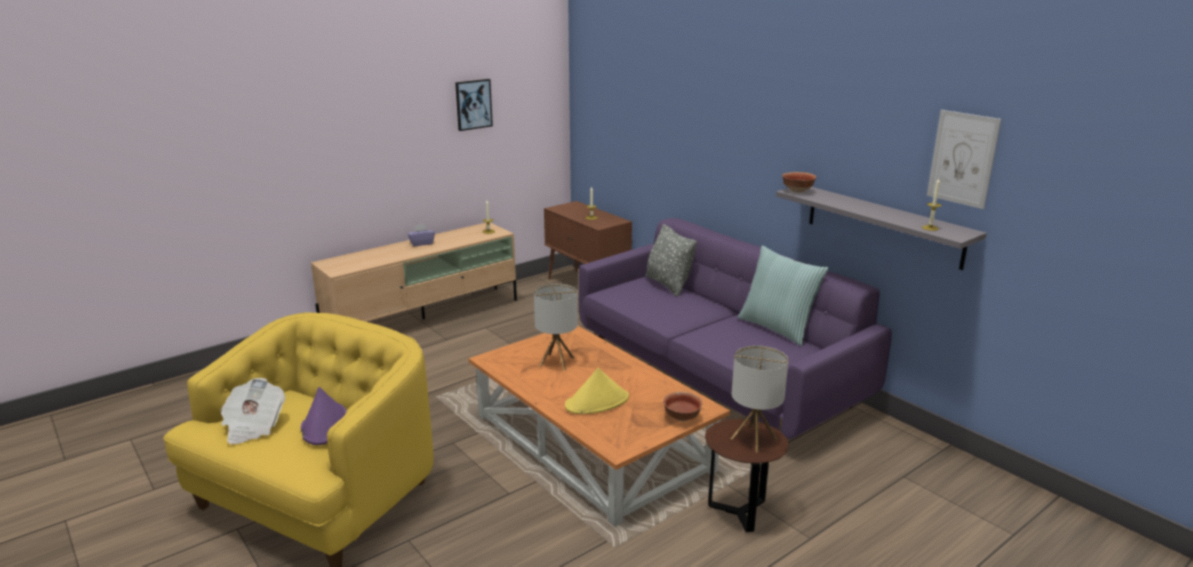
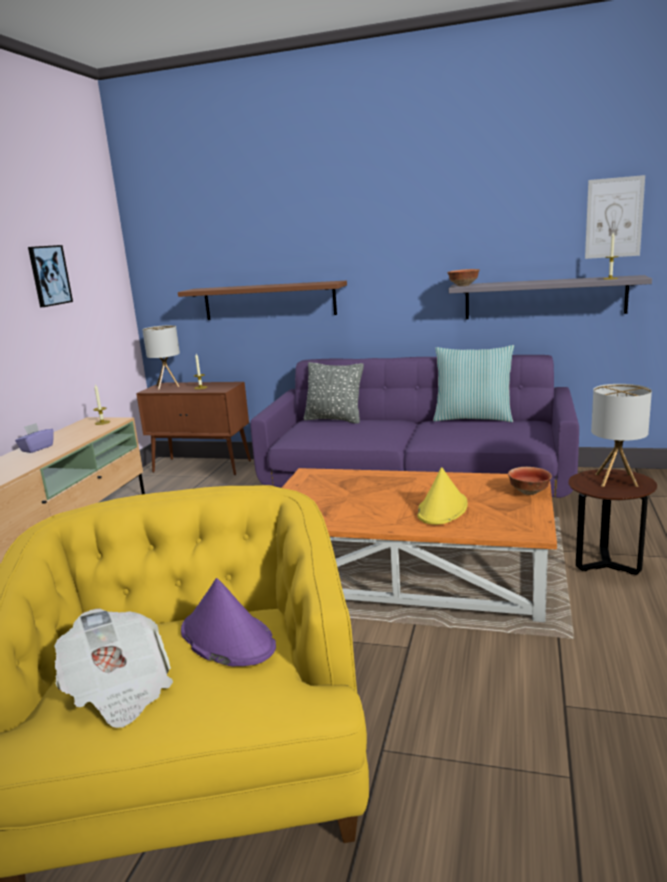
camera: 35 degrees left, 5 degrees down
table lamp [534,284,578,370] -> table lamp moved to [142,325,180,390]
none -> brown shelf [178,281,347,320]

